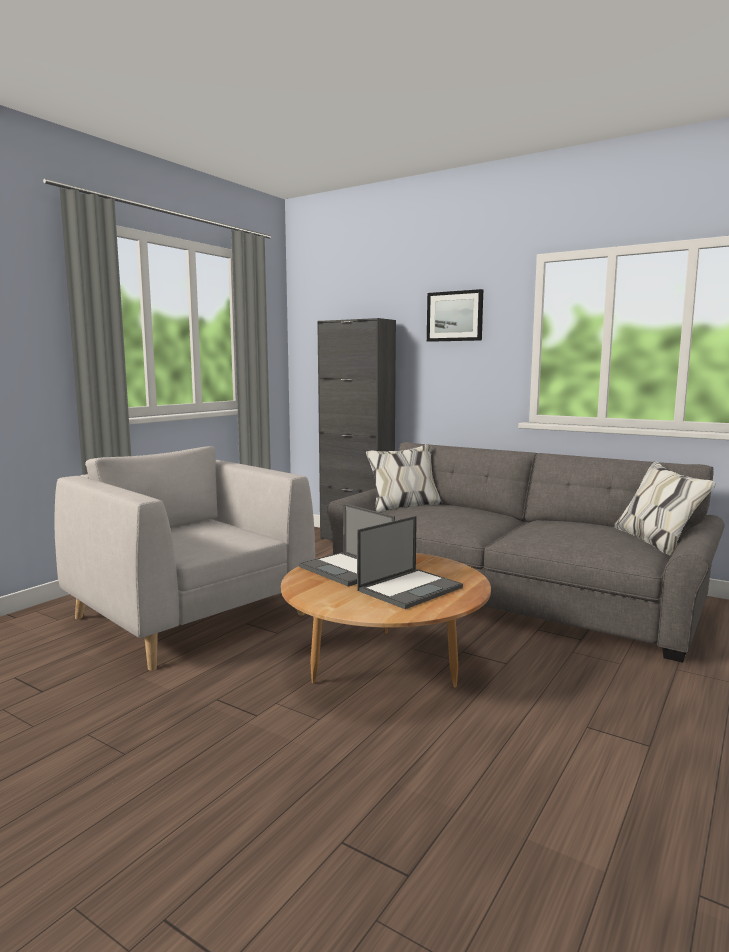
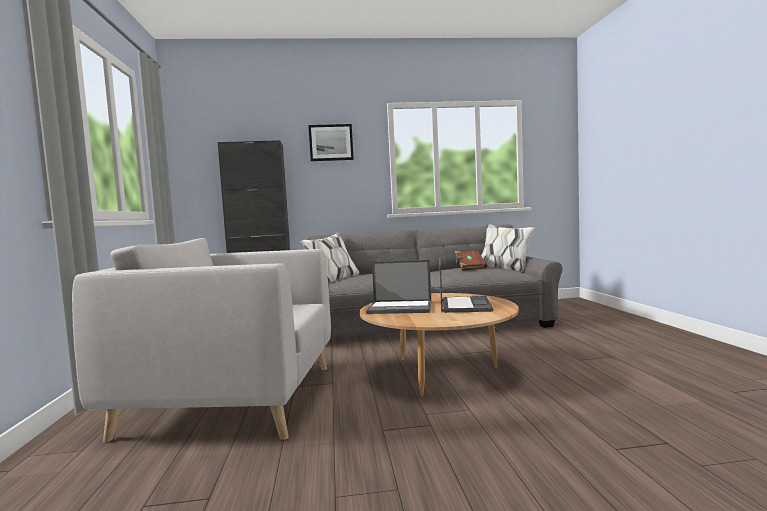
camera: 40 degrees left, 5 degrees down
none -> brown book [455,250,487,271]

